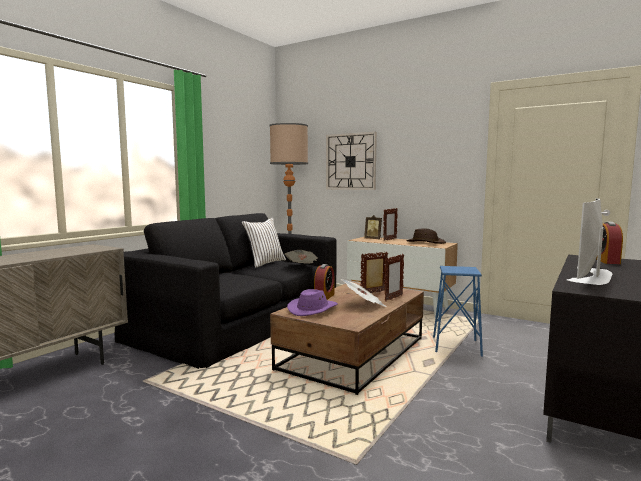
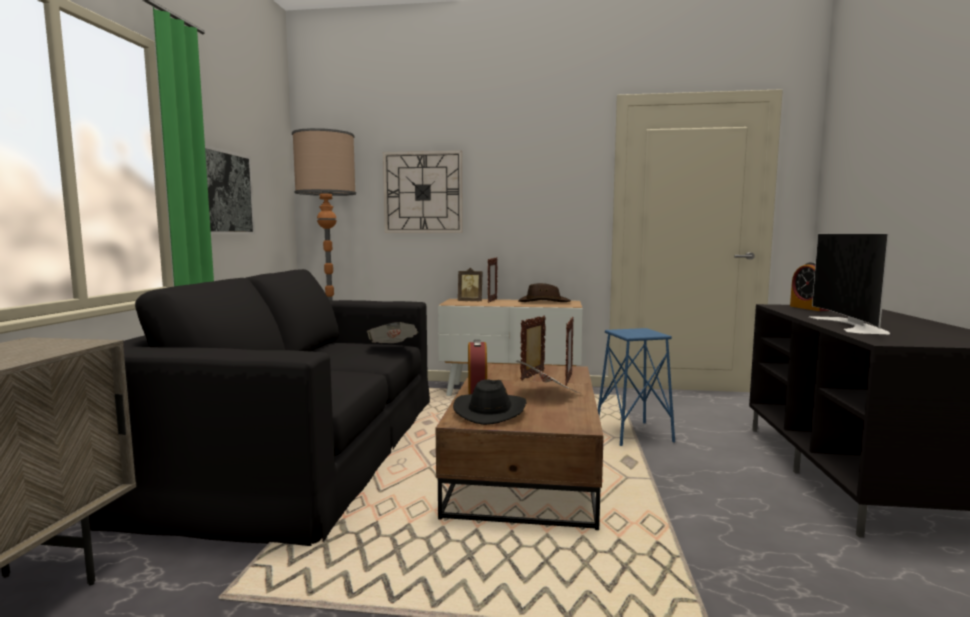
camera: 25 degrees left, 0 degrees up
white pillow [242,218,286,268] -> none
purple hat [287,289,338,316] -> black hat [453,379,526,425]
none -> picture [205,145,255,234]

